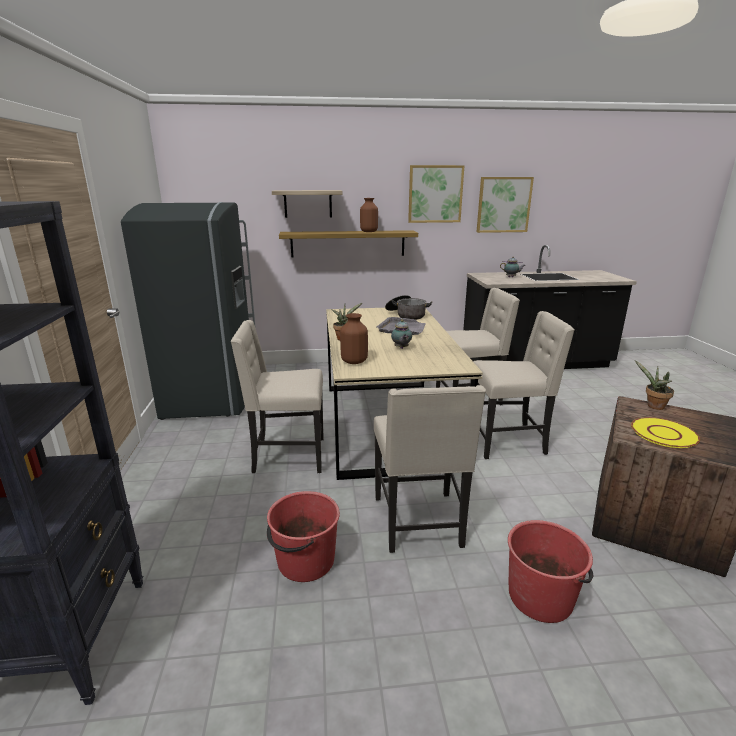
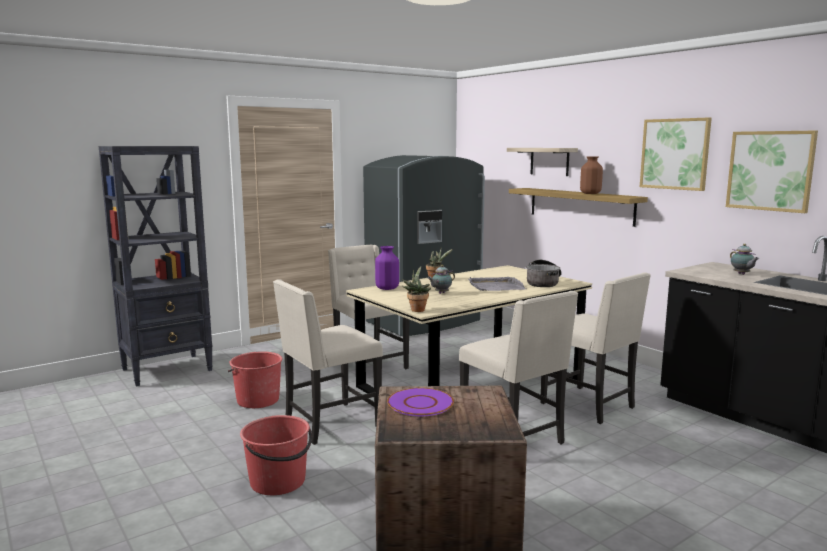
camera: 60 degrees right, 10 degrees down
brown vase [340,313,368,364] -> purple vase [375,246,399,290]
yellow plate [631,417,700,448] -> purple plate [387,388,454,416]
potted plant [635,360,674,410] -> potted plant moved to [402,266,431,312]

